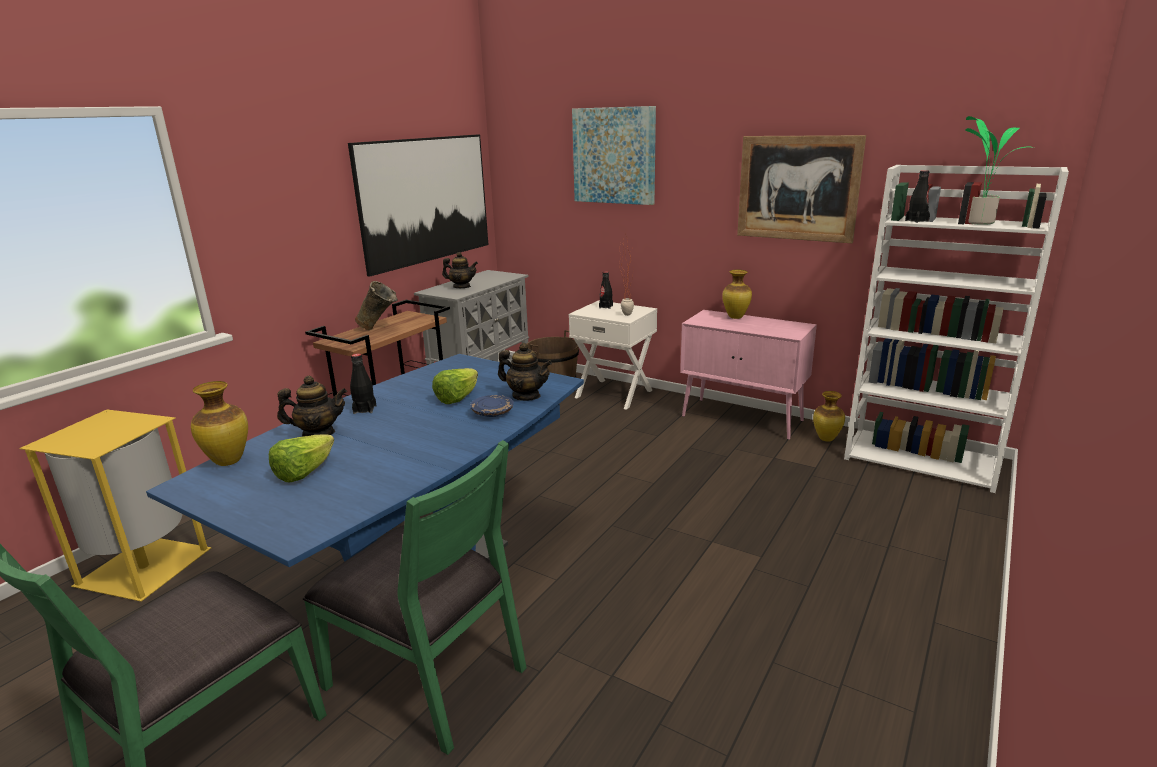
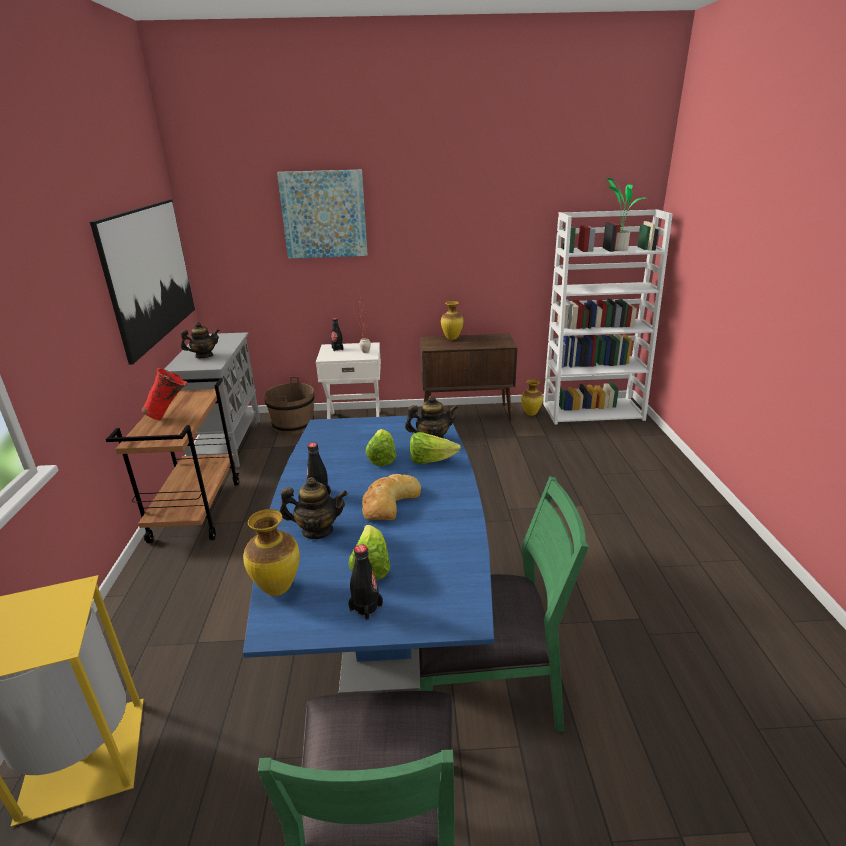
camera: 35 degrees left, 5 degrees up
teapot [277,376,347,437] -> teapot turned 45 degrees clockwise [280,477,348,539]
beige vase [355,281,398,330] -> red vase [141,368,188,420]
blue plate [470,395,514,417] -> lettuce [410,432,461,464]
pink cabinet [680,310,817,440] -> brown cabinet [420,333,518,421]
picture [737,135,866,243] -> none
black bottle [905,170,930,223] -> black bottle moved to [348,544,383,620]
none -> bread [362,474,421,520]

